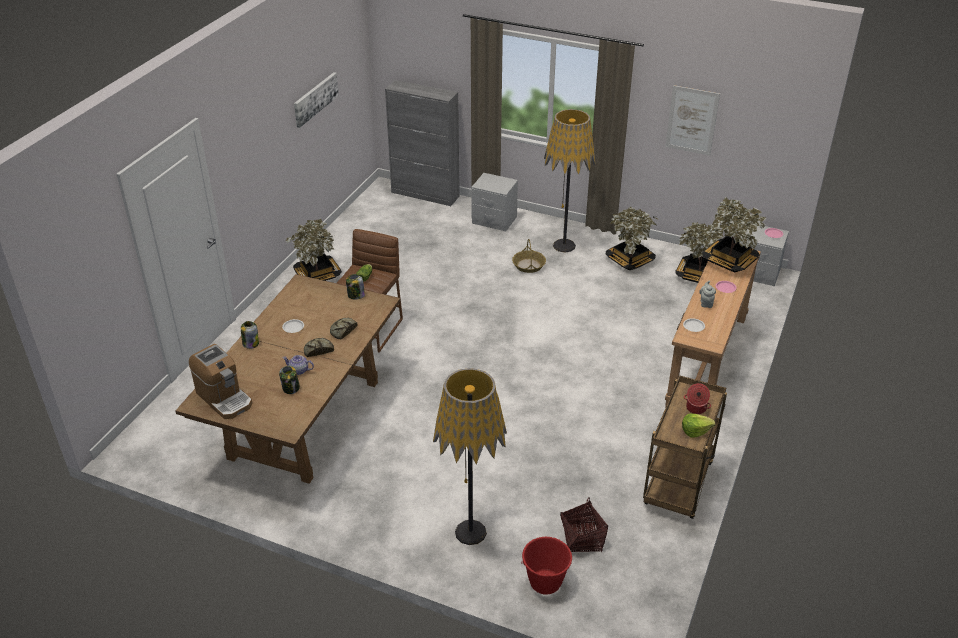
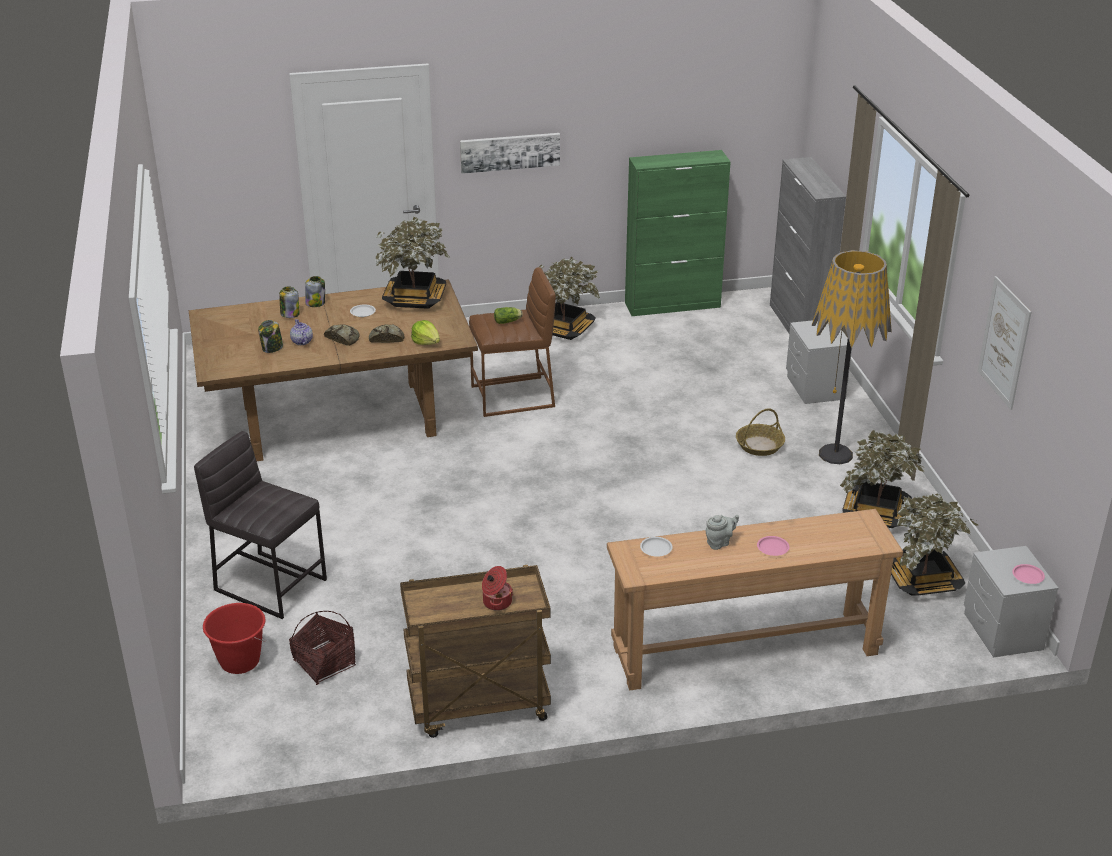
camera: 55 degrees right, 5 degrees down
coffee machine [189,344,253,419] -> none
picture [294,72,339,128] -> picture moved to [460,133,560,174]
jar [346,274,365,300] -> jar moved to [279,287,300,318]
floor lamp [433,368,507,545] -> grey stool [194,431,327,619]
lettuce [682,414,715,438] -> lettuce moved to [411,320,440,345]
potted plant [702,198,766,272] -> potted plant moved to [375,217,449,309]
none -> green cabinet [625,150,731,316]

